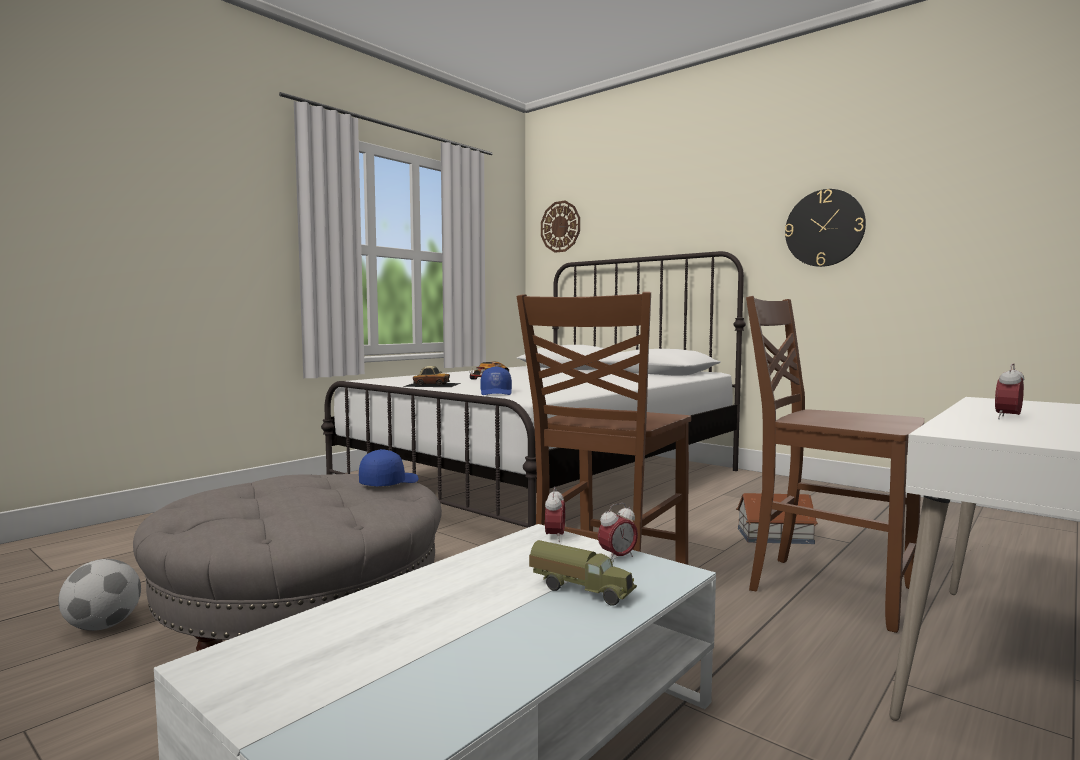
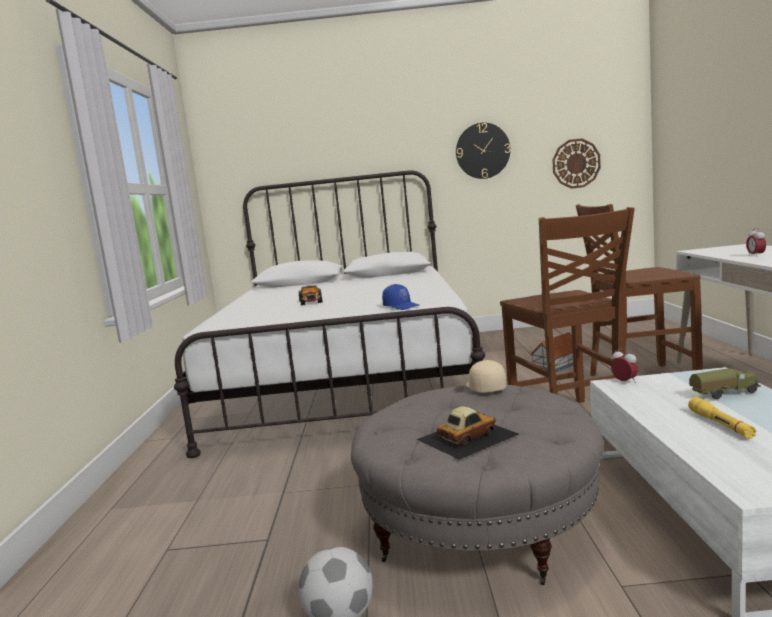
camera: 40 degrees left, 5 degrees up
blue cap [359,449,419,486] -> beige cap [466,360,507,392]
toy car [403,366,461,387] -> toy car moved to [416,406,519,460]
wall clock [541,201,580,253] -> wall clock moved to [552,138,601,189]
alarm clock [598,503,638,561] -> none
none -> yellow flashlight [688,397,757,439]

